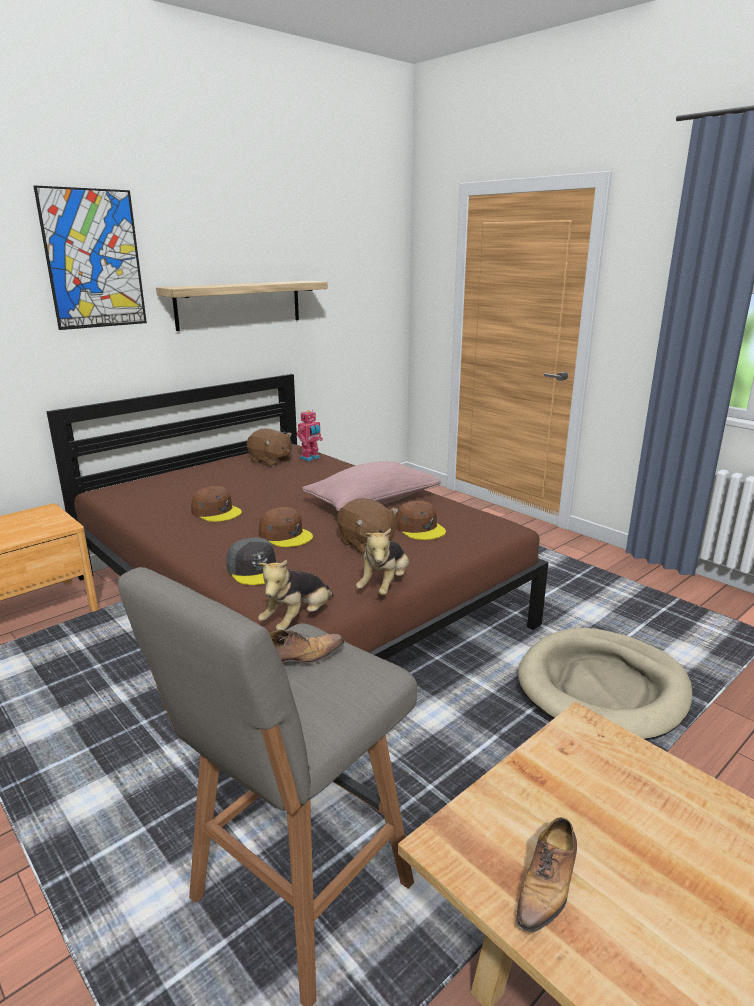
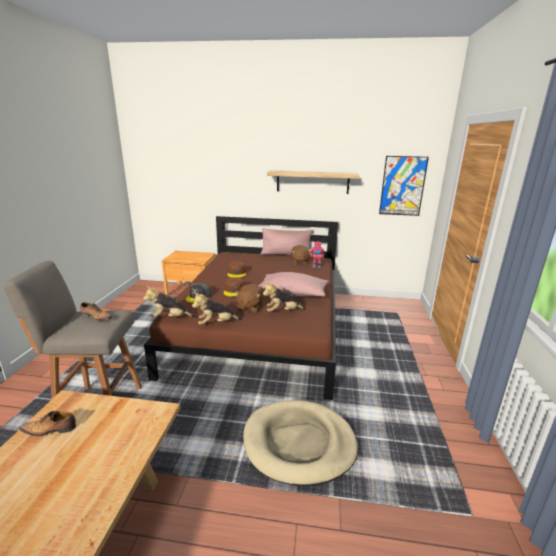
camera: 50 degrees right, 0 degrees up
picture [34,185,147,330] -> picture moved to [379,156,429,216]
brown cap [396,501,446,540] -> plush toy [263,281,306,312]
none -> pink pillow [261,228,312,257]

